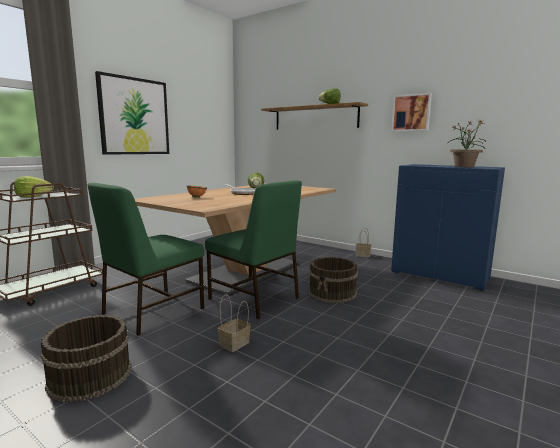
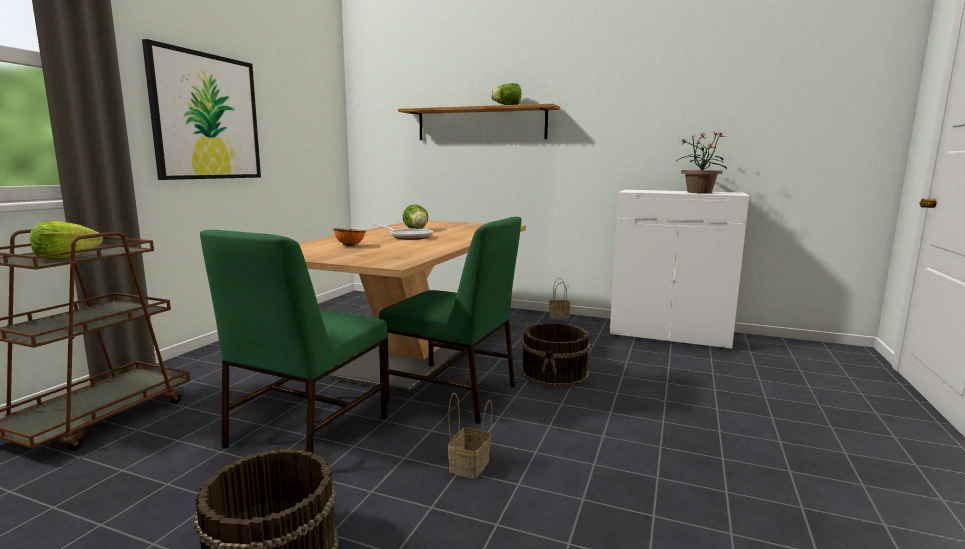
camera: 15 degrees left, 0 degrees up
picture [391,93,432,131] -> none
blue cabinet [391,164,505,291] -> white cabinet [610,190,749,351]

